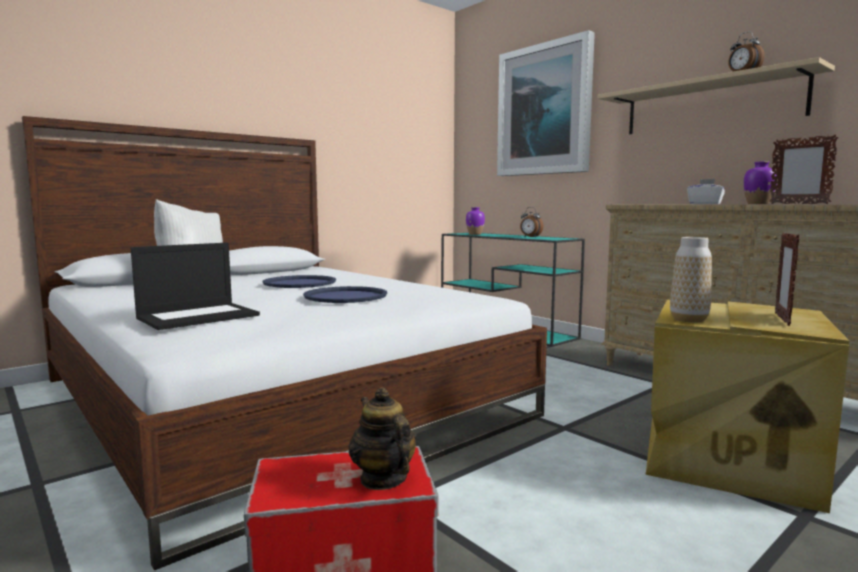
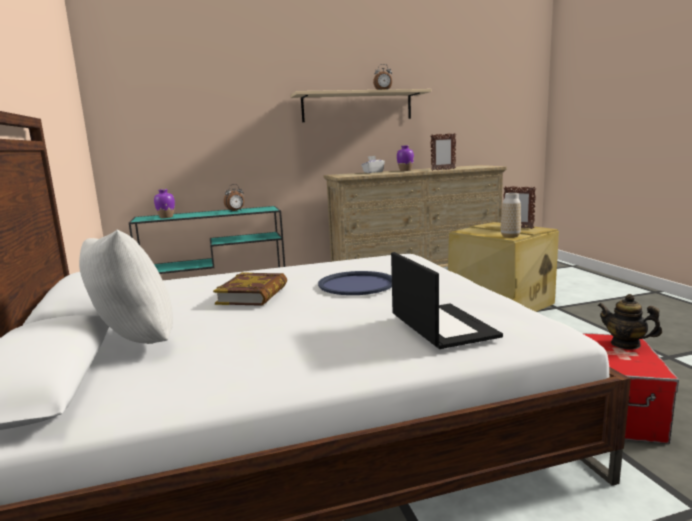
camera: 65 degrees left, 5 degrees up
blue tray [262,275,336,288] -> book [213,273,287,306]
teapot [348,387,416,490] -> teapot turned 45 degrees clockwise [597,294,662,350]
picture [497,30,595,176] -> none

